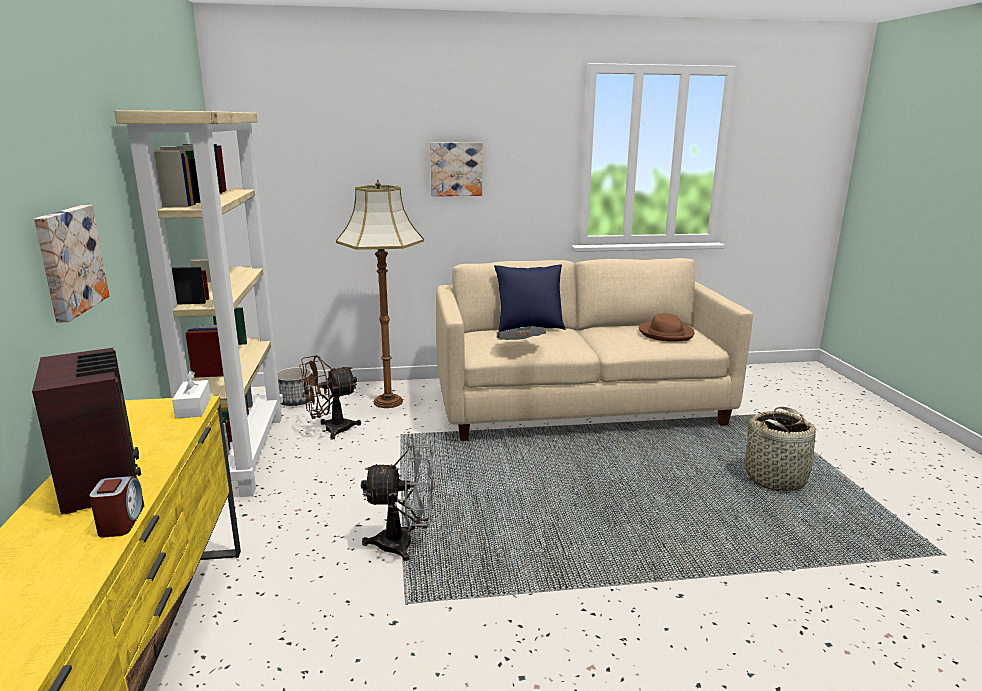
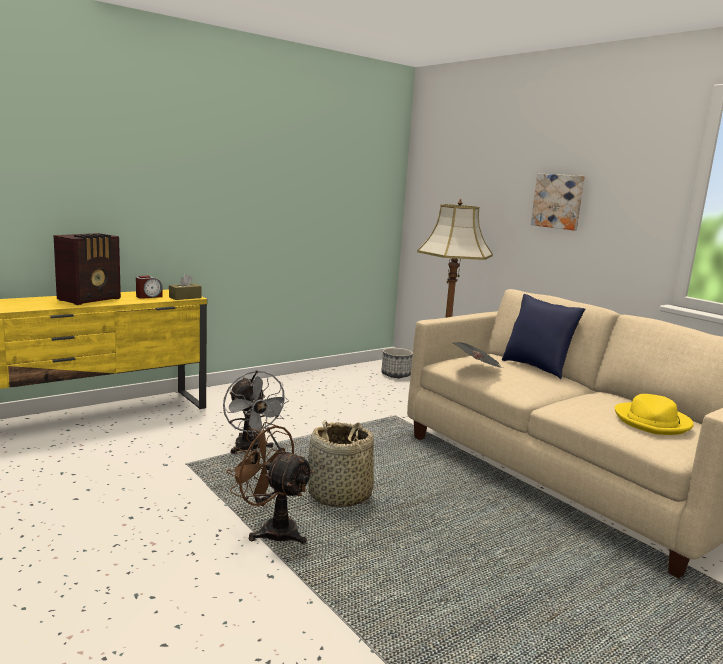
camera: 60 degrees right, 5 degrees down
picture [34,205,110,323] -> none
alarm clock [89,476,144,538] -> alarm clock moved to [136,276,163,299]
beige bookcase [115,110,283,497] -> none
white tissue box [172,371,211,419] -> brown tissue box [169,274,202,300]
brown fan [299,355,361,440] -> brown fan moved to [226,422,314,545]
brown hat [639,313,695,342] -> yellow hat [615,394,694,435]
basket [742,406,822,491] -> basket moved to [308,421,374,508]

